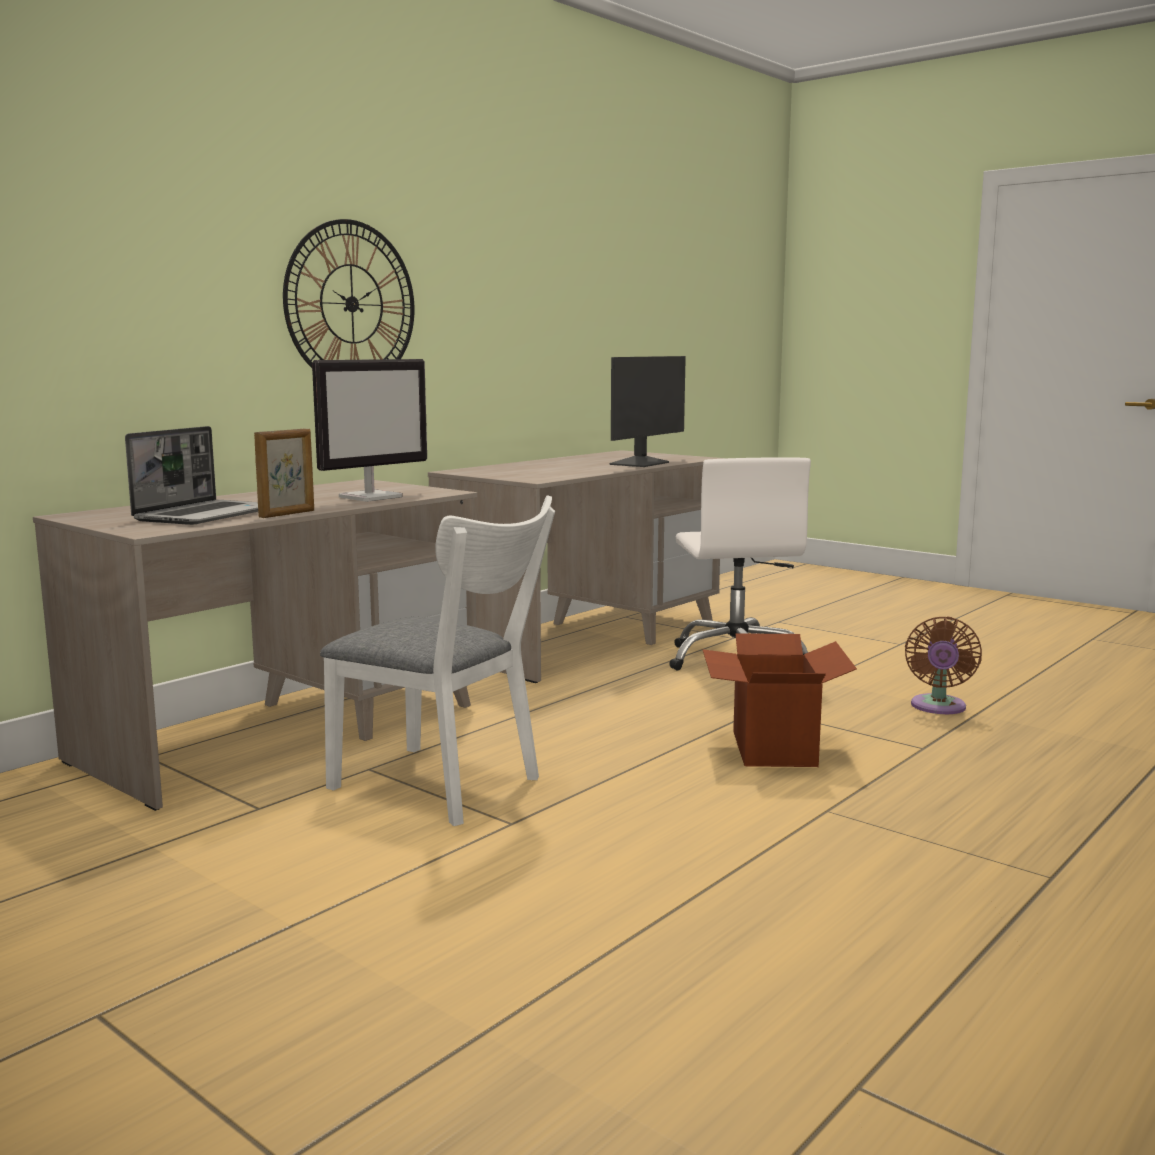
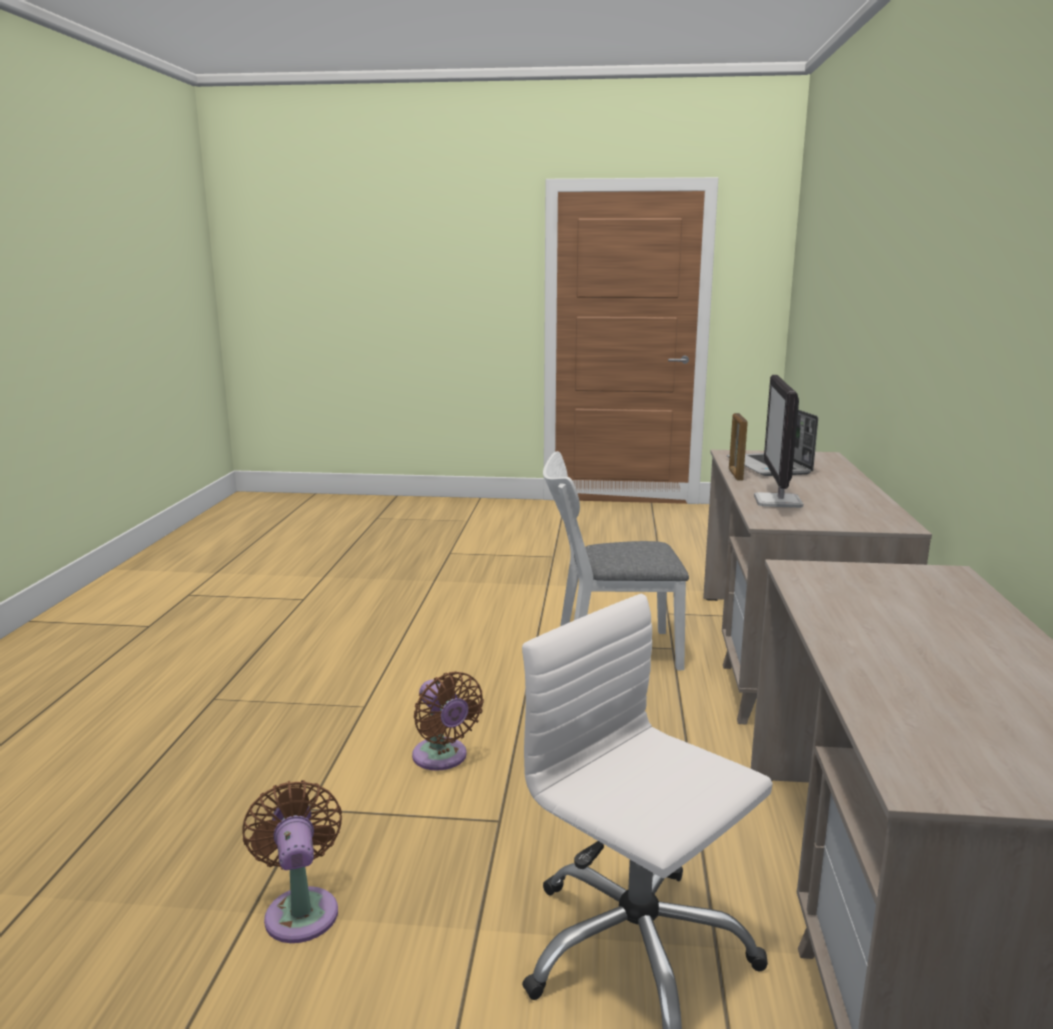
camera: 145 degrees right, 5 degrees up
wall clock [283,219,414,368] -> none
monitor [610,356,686,467] -> none
cardboard box [703,633,857,767] -> brown fan [412,671,484,771]

